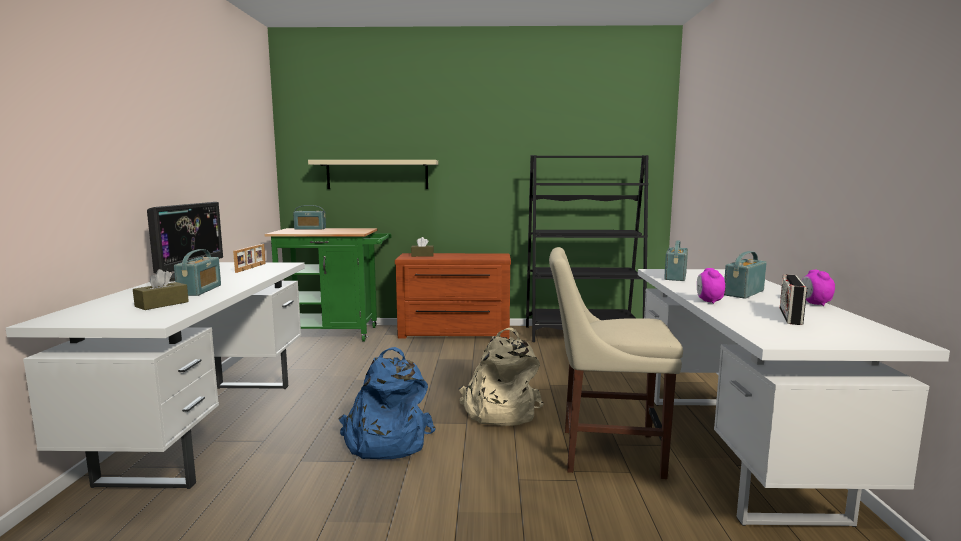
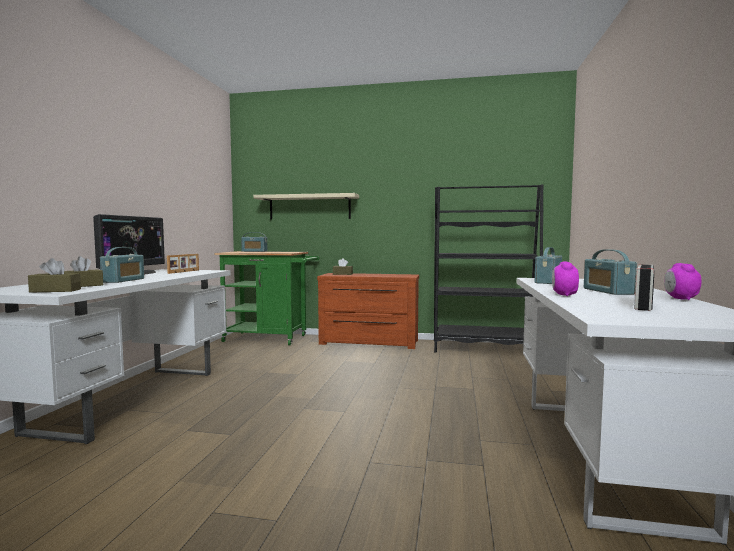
camera: 10 degrees right, 5 degrees down
blue backpack [338,347,436,459] -> none
beige backpack [459,328,544,426] -> none
beige chair [549,247,683,479] -> none
radio [724,251,767,299] -> radio turned 60 degrees counterclockwise [584,249,637,295]
none -> brown tissue box [28,258,81,293]

